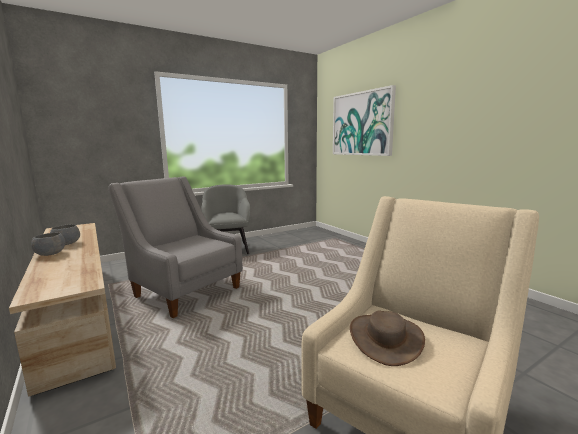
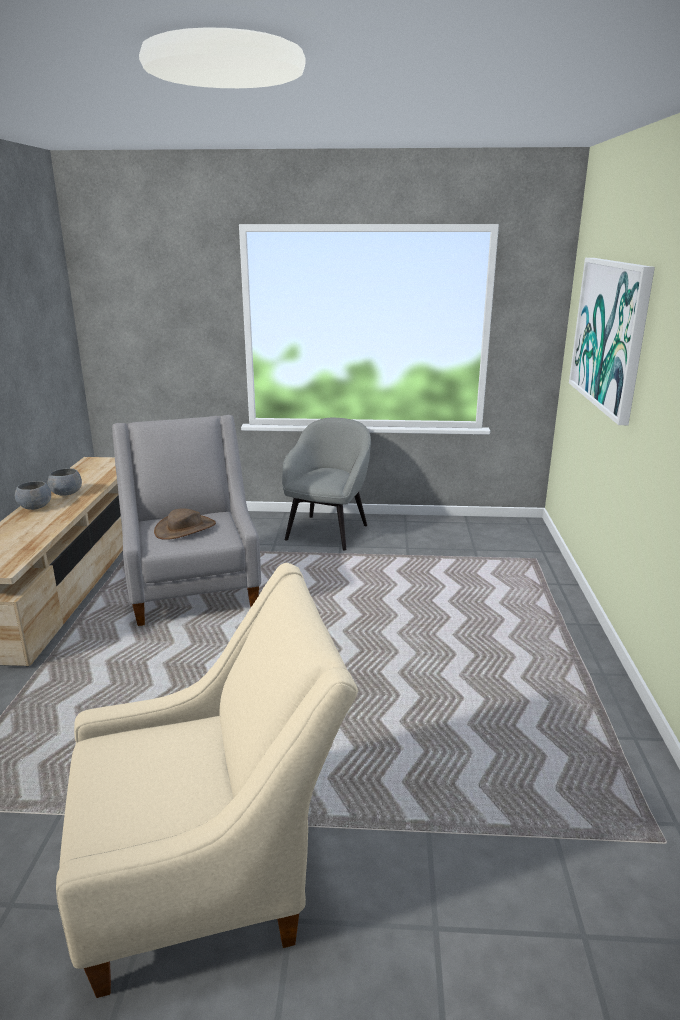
camera: 35 degrees right, 10 degrees up
brown hat [350,311,425,366] -> brown hat moved to [154,508,216,540]

